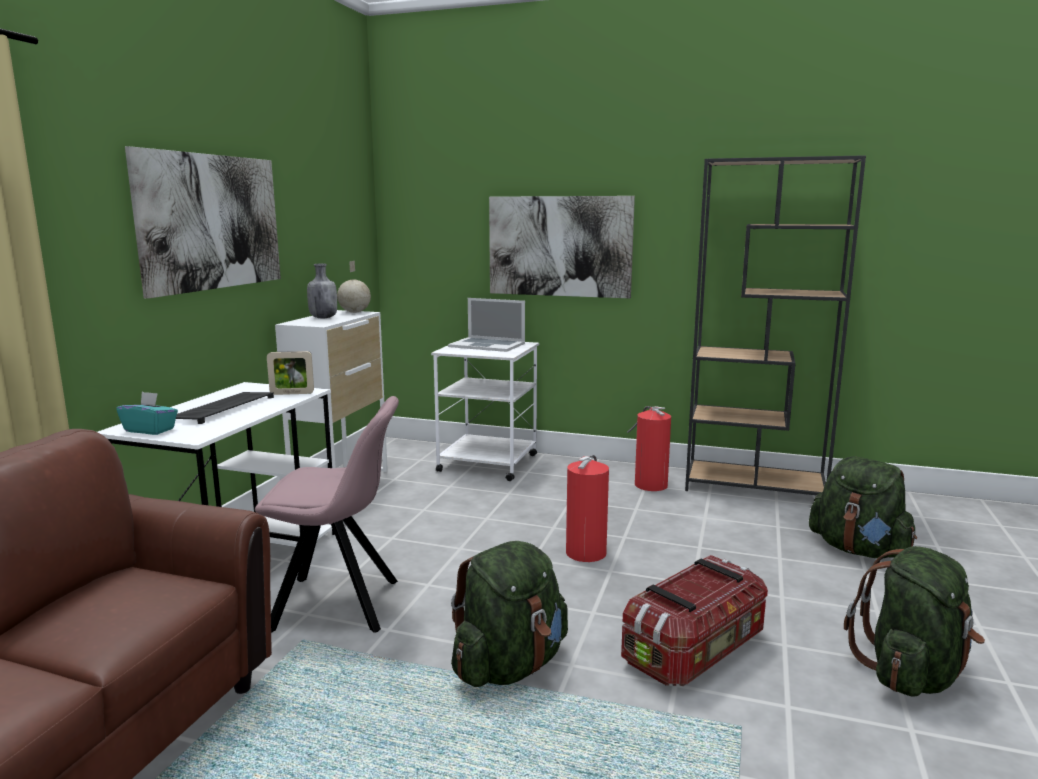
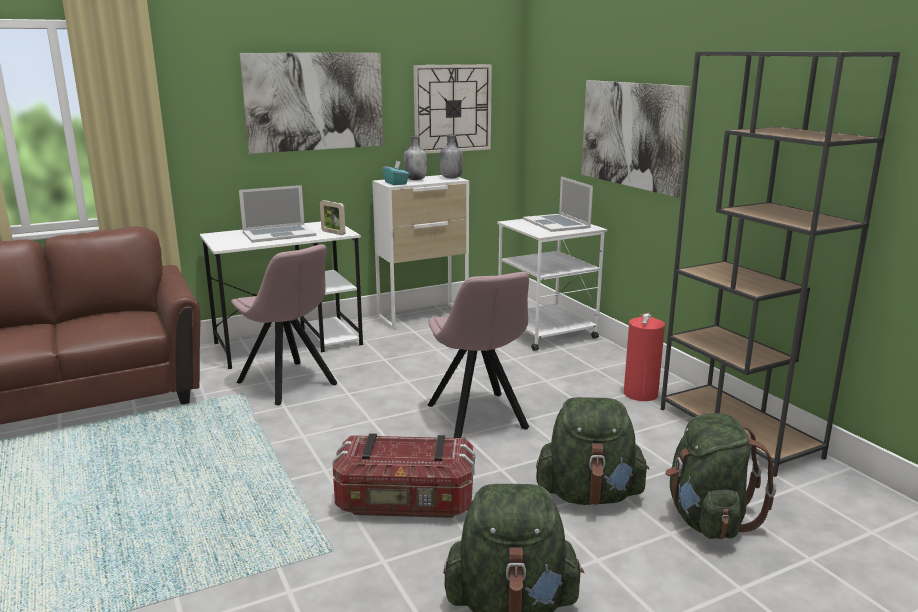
camera: 45 degrees right, 5 degrees up
turquoise tissue box [116,392,178,435] -> turquoise tissue box moved to [383,160,409,185]
keyboard [176,392,274,424] -> laptop [239,185,316,243]
globe [337,261,371,313] -> grey bottle [440,134,463,179]
green backpack [451,541,568,687] -> green backpack moved to [536,397,650,505]
fire extinguisher [566,455,609,562] -> pink chair [427,272,529,438]
none -> wall clock [413,64,492,154]

